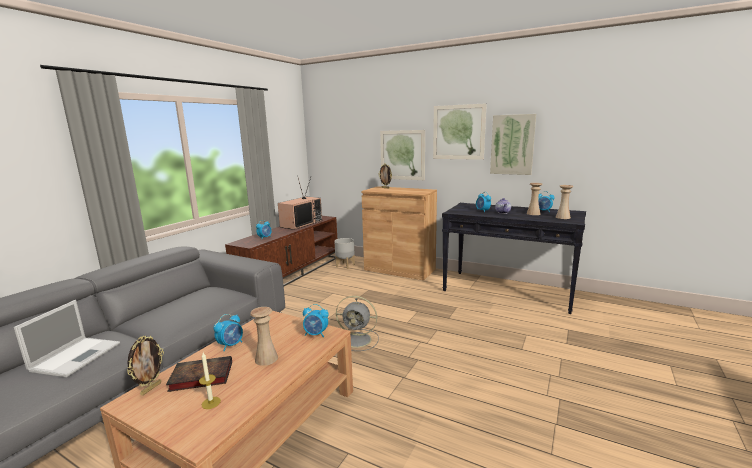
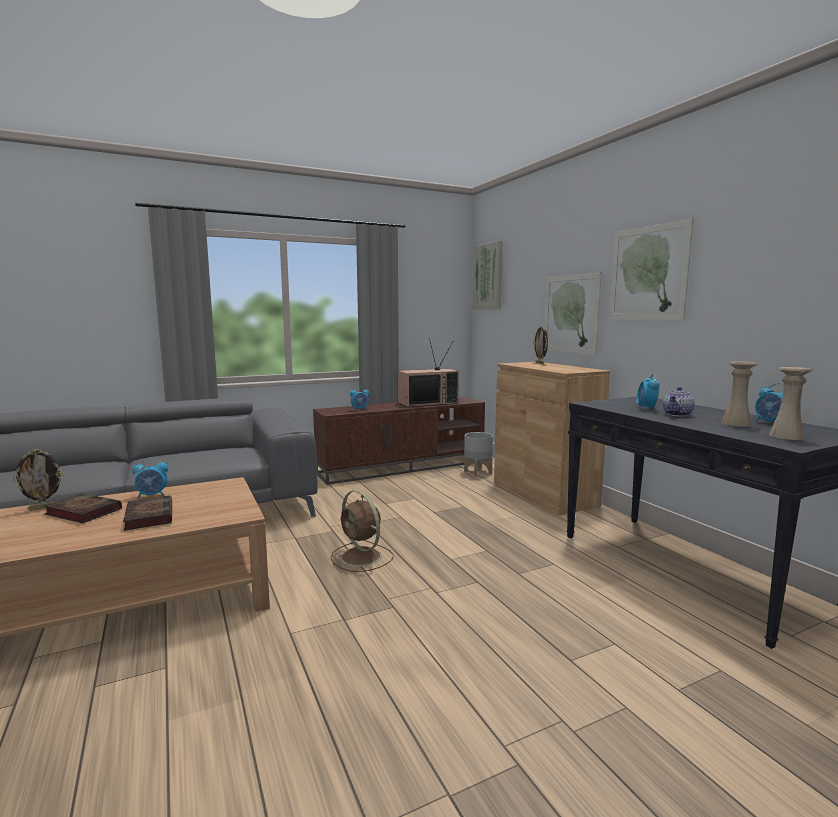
camera: 35 degrees right, 5 degrees down
laptop [14,300,120,377] -> none
candle [199,352,221,409] -> none
beige vase [250,307,278,366] -> book [123,495,172,531]
alarm clock [303,304,329,337] -> none
grey fan [336,296,379,351] -> brown fan [331,490,393,572]
picture [490,114,536,175] -> picture moved to [473,241,503,310]

